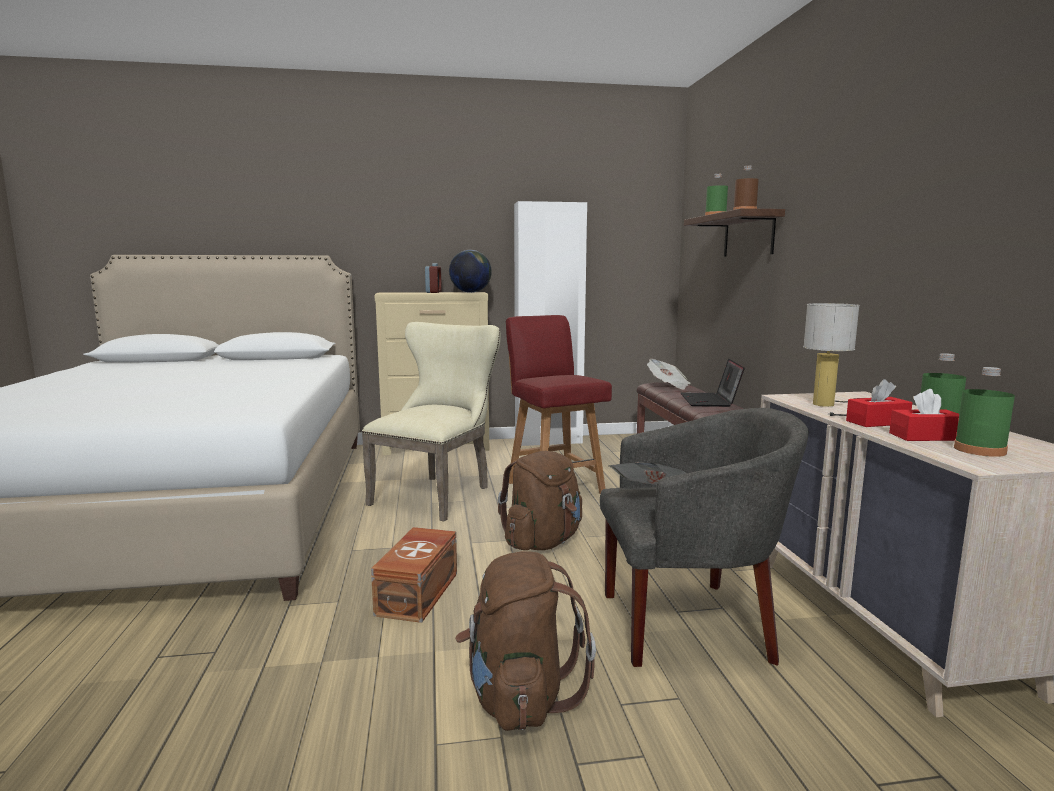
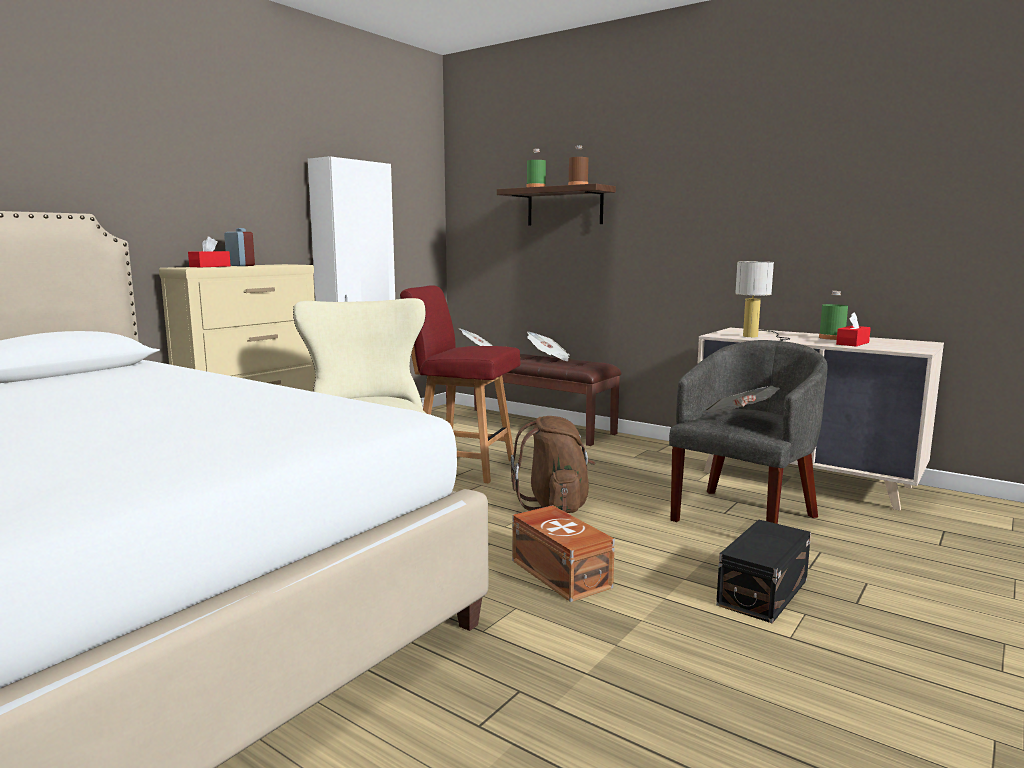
camera: 45 degrees left, 0 degrees up
globe [449,250,492,293] -> none
brown backpack [455,551,596,731] -> black storage box [716,520,811,623]
laptop [681,359,745,407] -> newspaper [527,332,570,361]
red tissue box [846,379,912,427] -> red tissue box moved to [188,237,231,267]
green bottle [954,367,1015,457] -> none

